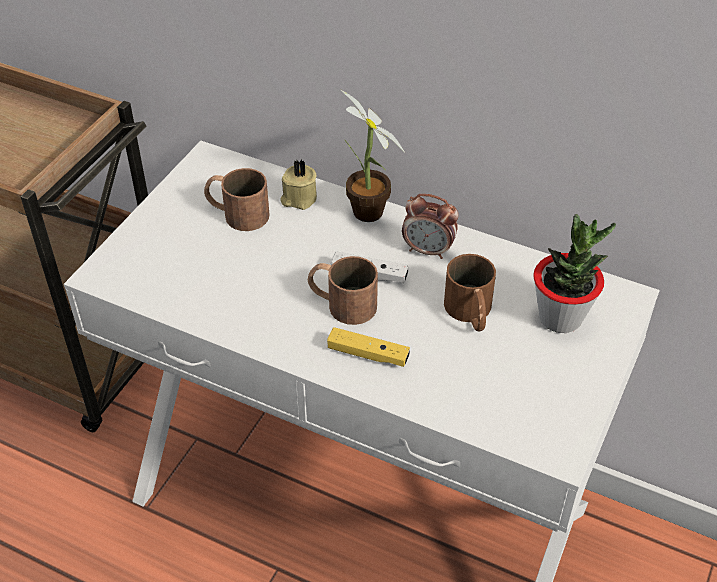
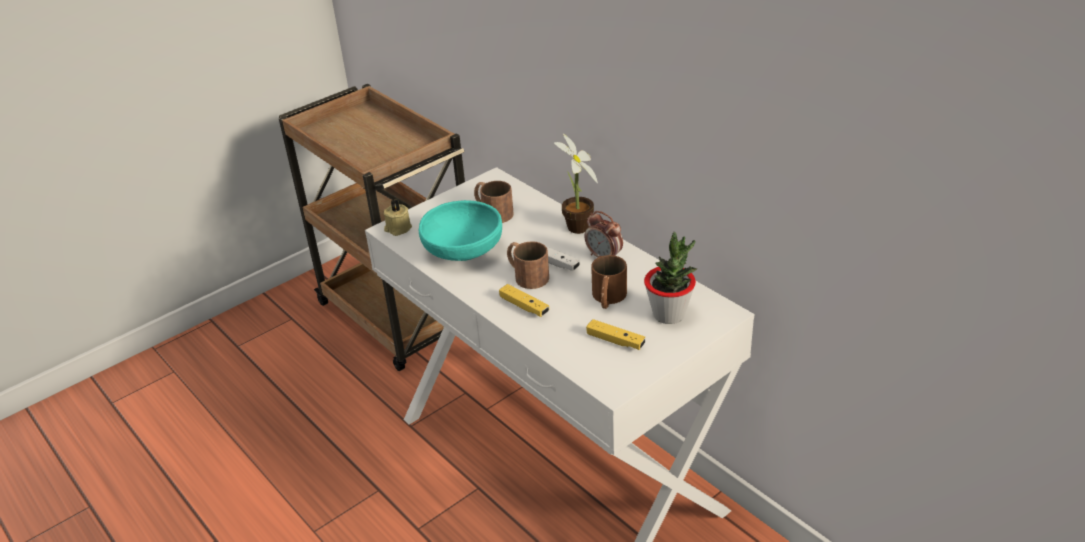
camera: 25 degrees right, 10 degrees down
beige candle [280,159,317,210] -> beige candle moved to [383,199,412,236]
none -> turquoise bowl [419,200,502,261]
none -> yellow game controller [586,319,645,350]

